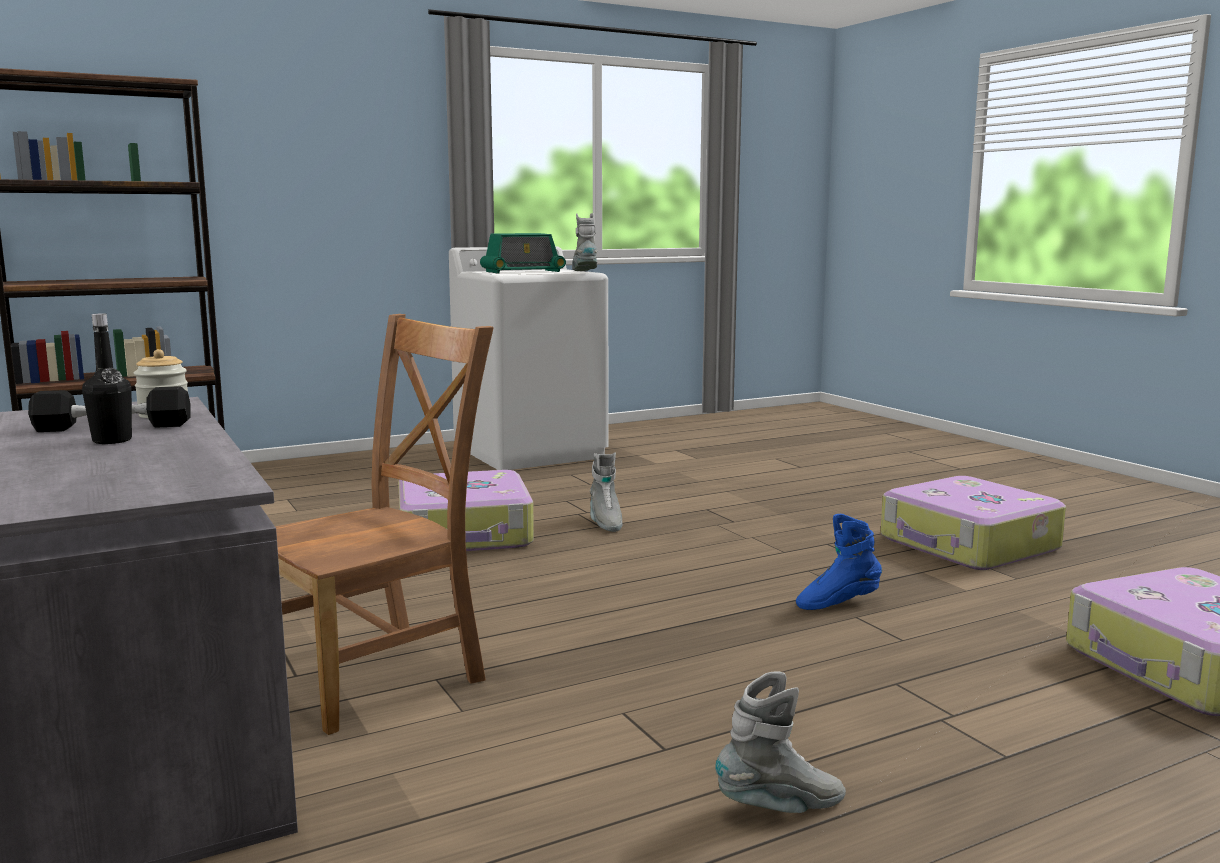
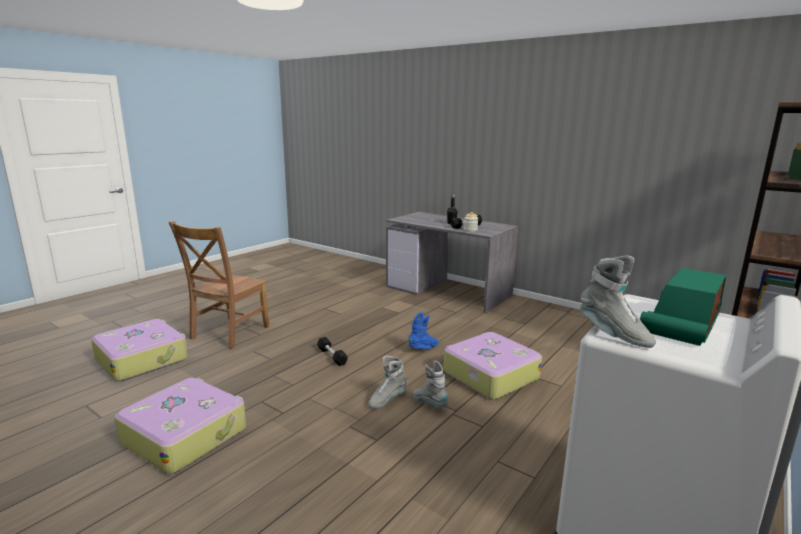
camera: 155 degrees right, 5 degrees up
brown chair [275,314,494,735] -> brown chair moved to [169,221,269,349]
grey boot [715,671,846,813] -> grey boot moved to [368,355,407,409]
blue boot [796,514,882,610] -> blue boot moved to [408,312,439,349]
none -> black dumbbell [317,337,348,366]

